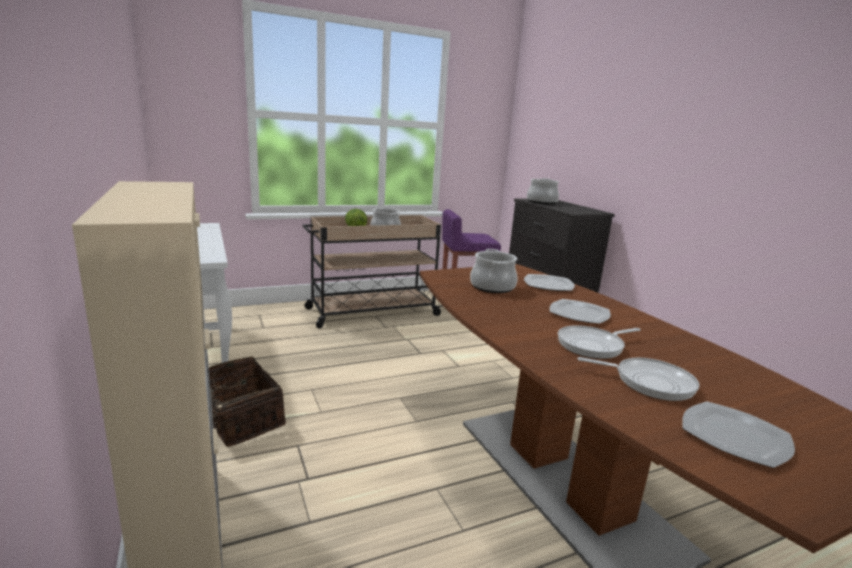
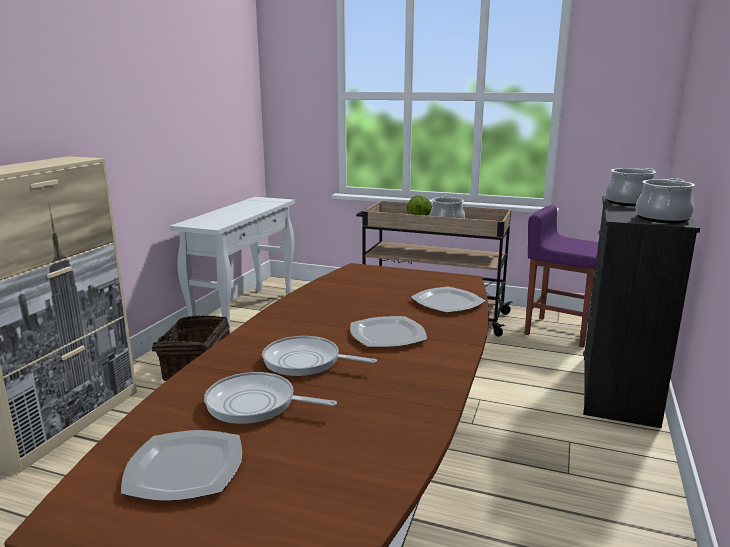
camera: 45 degrees right, 0 degrees up
cooking pot [470,249,518,293] -> cooking pot moved to [635,178,695,224]
frying pan [577,357,700,401] -> frying pan turned 135 degrees clockwise [204,372,337,424]

